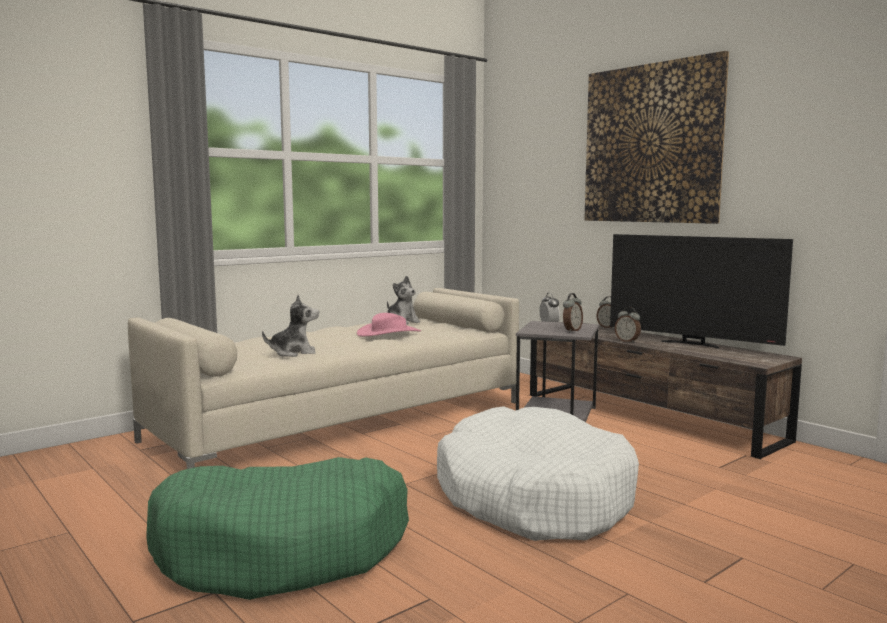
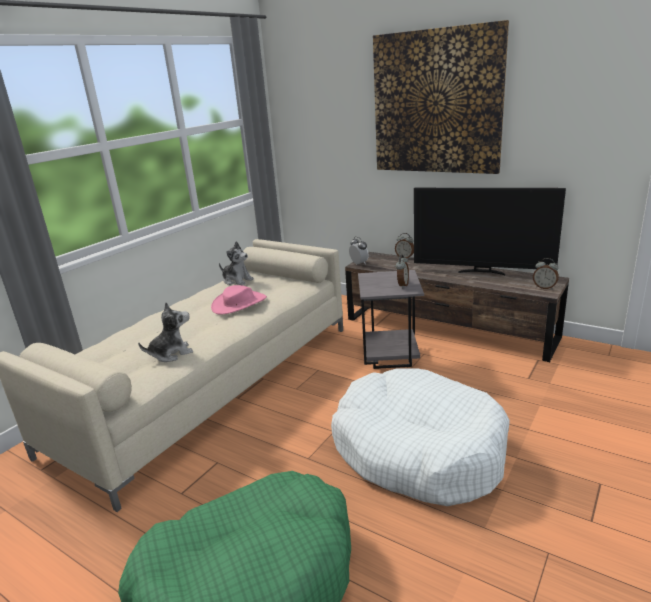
camera: 15 degrees left, 15 degrees up
alarm clock [615,307,641,343] -> alarm clock moved to [533,258,559,289]

